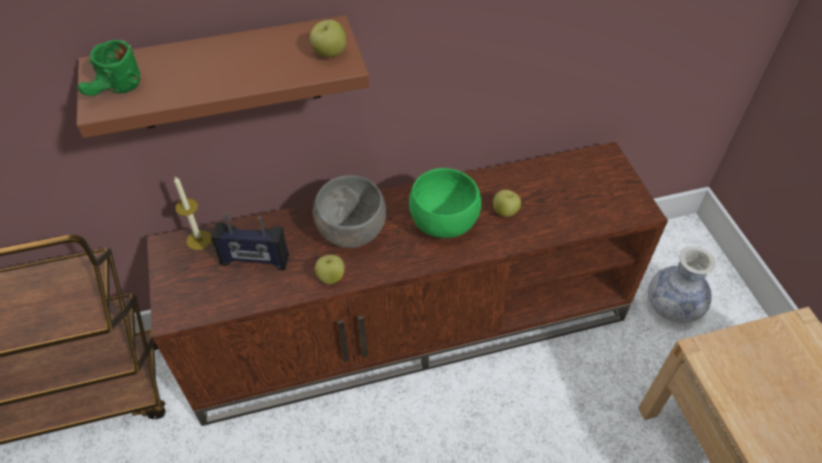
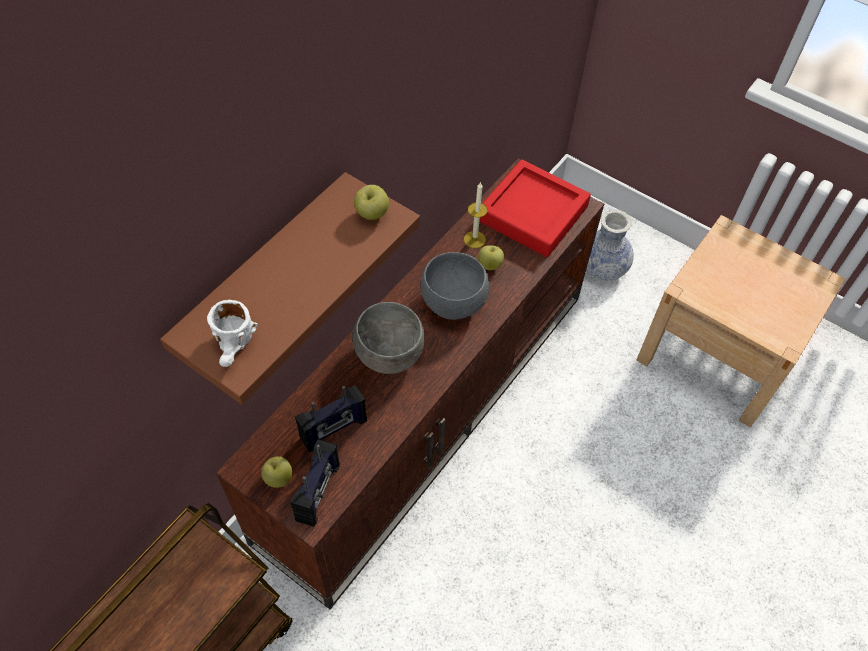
camera: 40 degrees left, 5 degrees up
green mug [77,40,140,96] -> white mug [207,300,258,367]
candle [174,176,212,250] -> candle moved to [464,183,487,248]
apple [315,255,345,284] -> apple moved to [261,456,292,488]
green bowl [409,168,481,238] -> grey bowl [421,252,489,320]
none -> radio [290,440,340,527]
none -> red tray [479,160,591,257]

